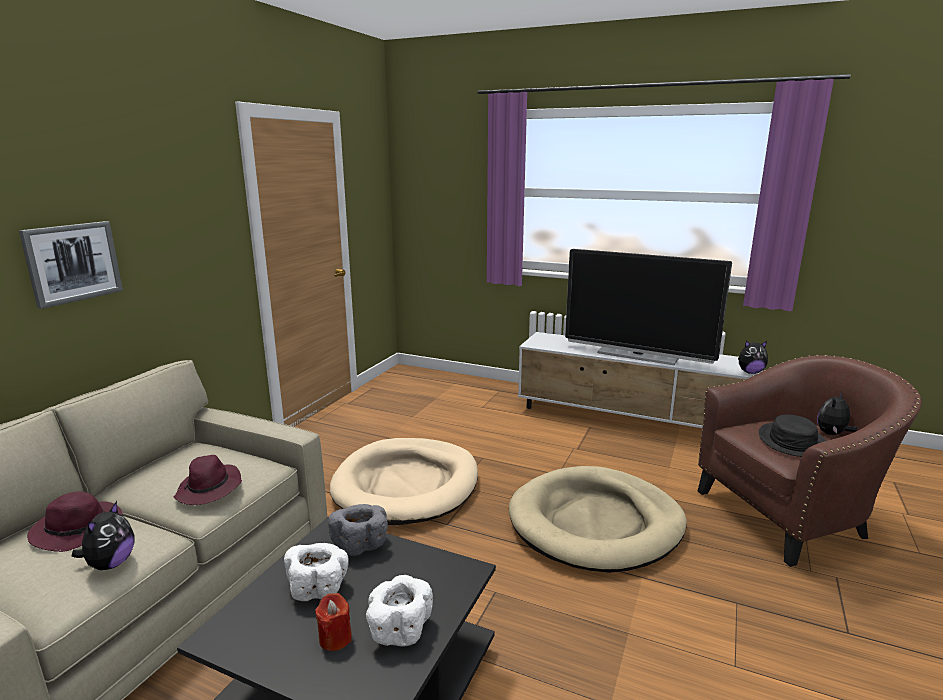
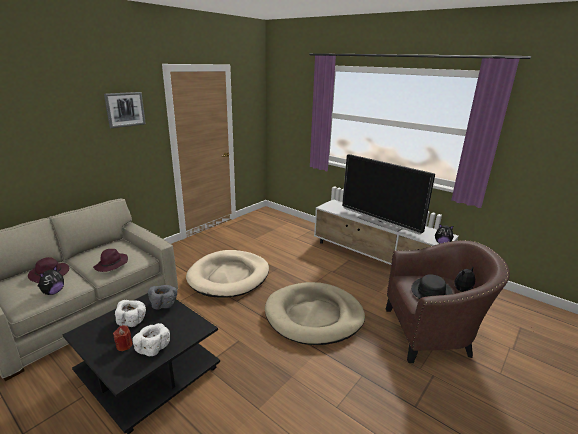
camera: 15 degrees right, 5 degrees up
picture [19,221,123,309] -> picture moved to [104,92,146,128]

